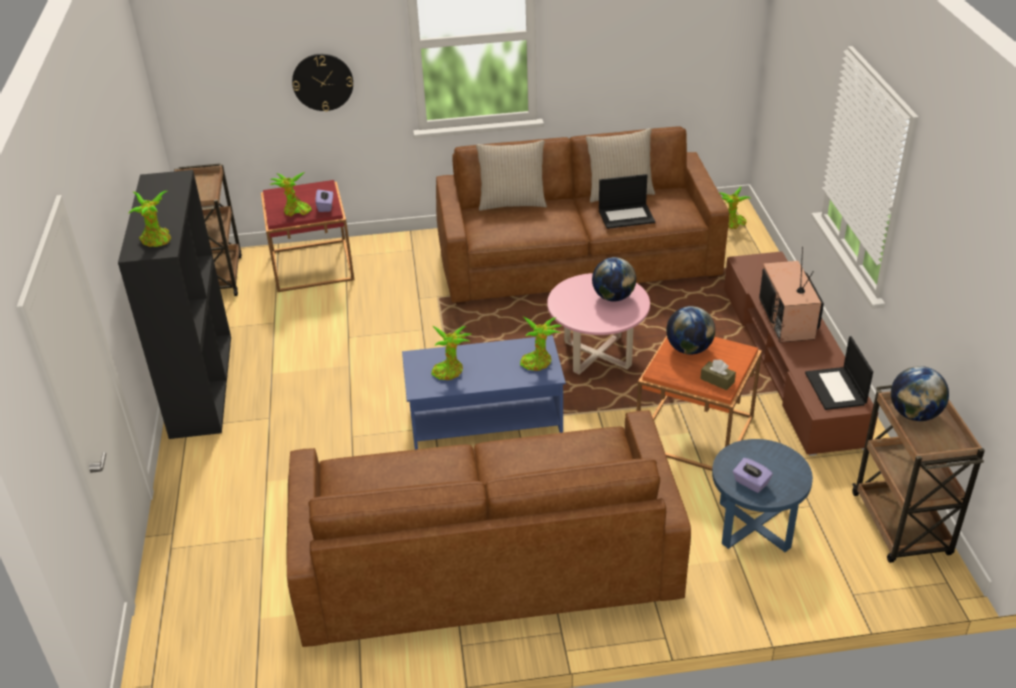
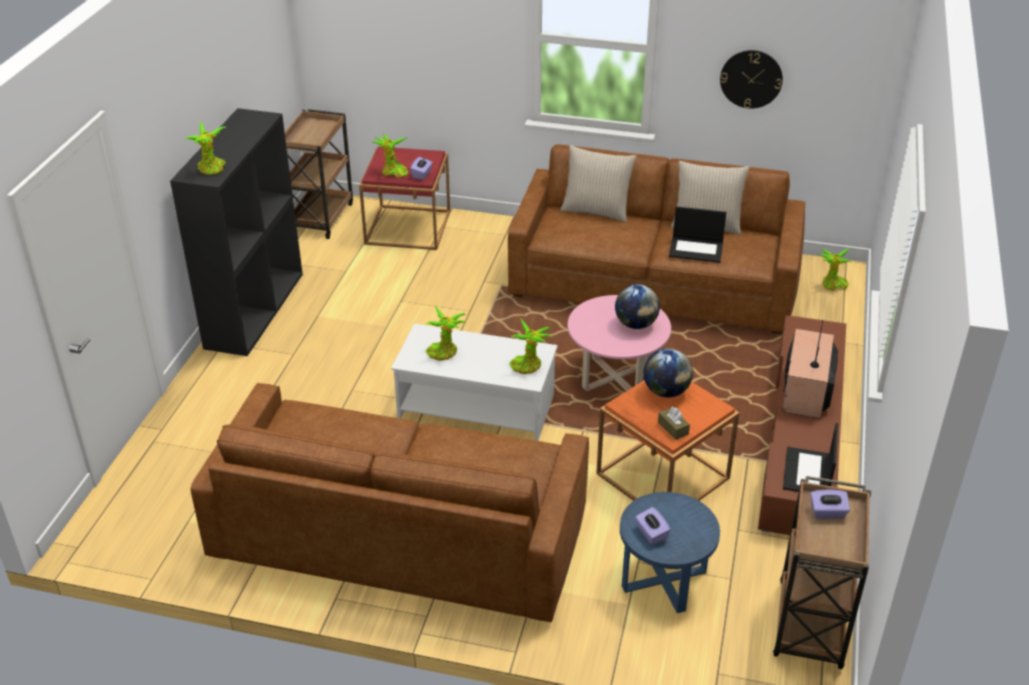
camera: 20 degrees right, 0 degrees up
wall clock [292,54,353,111] -> wall clock moved to [720,50,783,109]
blue coffee table [402,335,566,450] -> white coffee table [391,324,558,441]
globe [891,366,949,421] -> purple tissue box [810,489,850,519]

